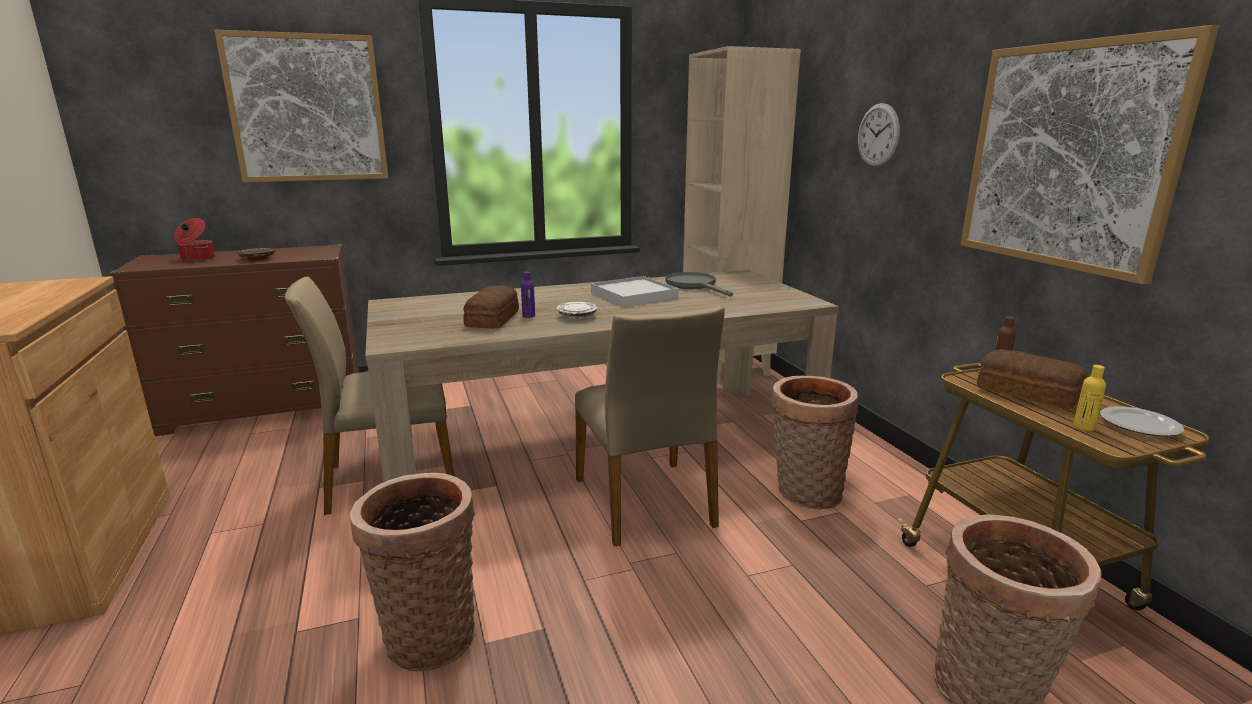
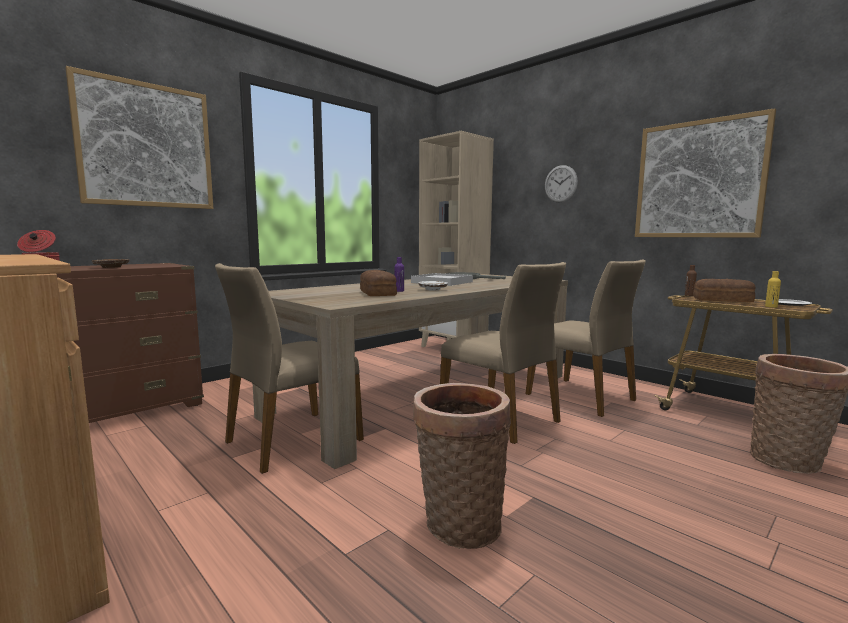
camera: 25 degrees left, 10 degrees down
basket [771,376,858,510] -> beige chair [526,259,646,417]

